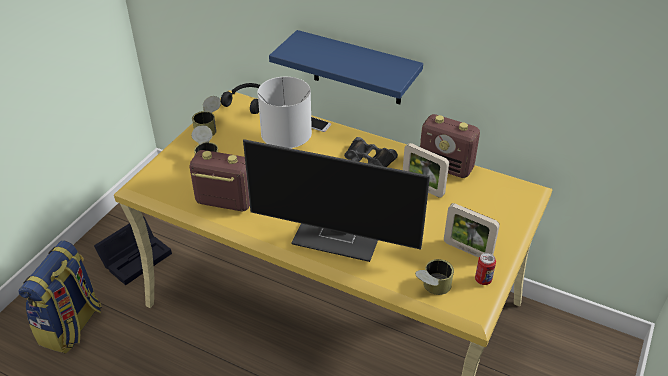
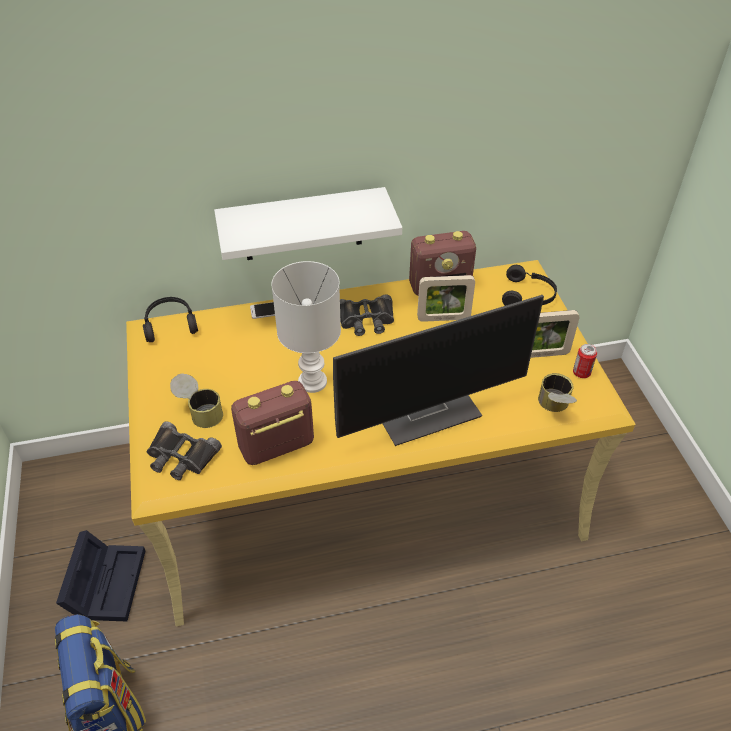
camera: 40 degrees left, 5 degrees up
can [192,96,221,136] -> none
blue shelf [269,30,423,104] -> white shelf [214,187,402,260]
none -> black binoculars [147,422,222,480]
none -> black headphones [502,265,557,306]

